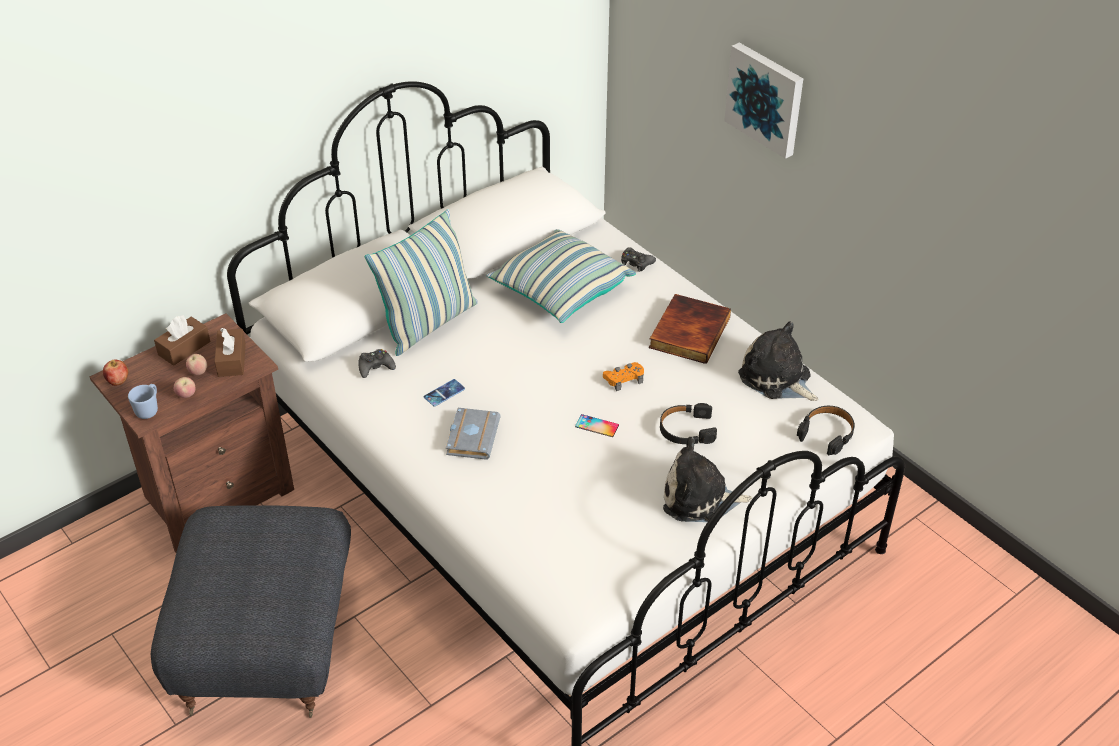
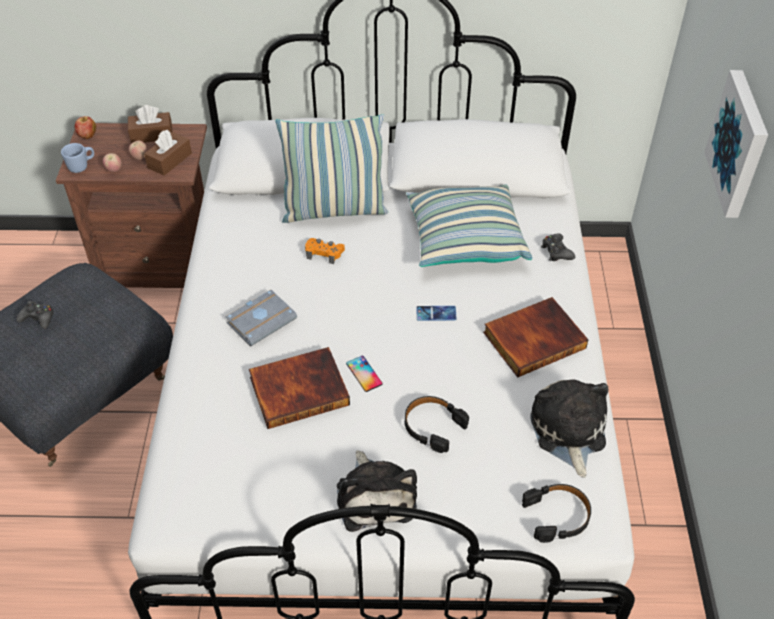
camera: 40 degrees right, 5 degrees up
black game controller [358,349,396,378] -> black game controller moved to [16,301,53,329]
phone [424,379,465,407] -> phone moved to [416,306,456,321]
orange game controller [603,362,644,391] -> orange game controller moved to [305,238,345,264]
plush toy [663,437,752,522] -> plush toy turned 150 degrees counterclockwise [337,450,417,532]
none -> book [249,347,350,429]

